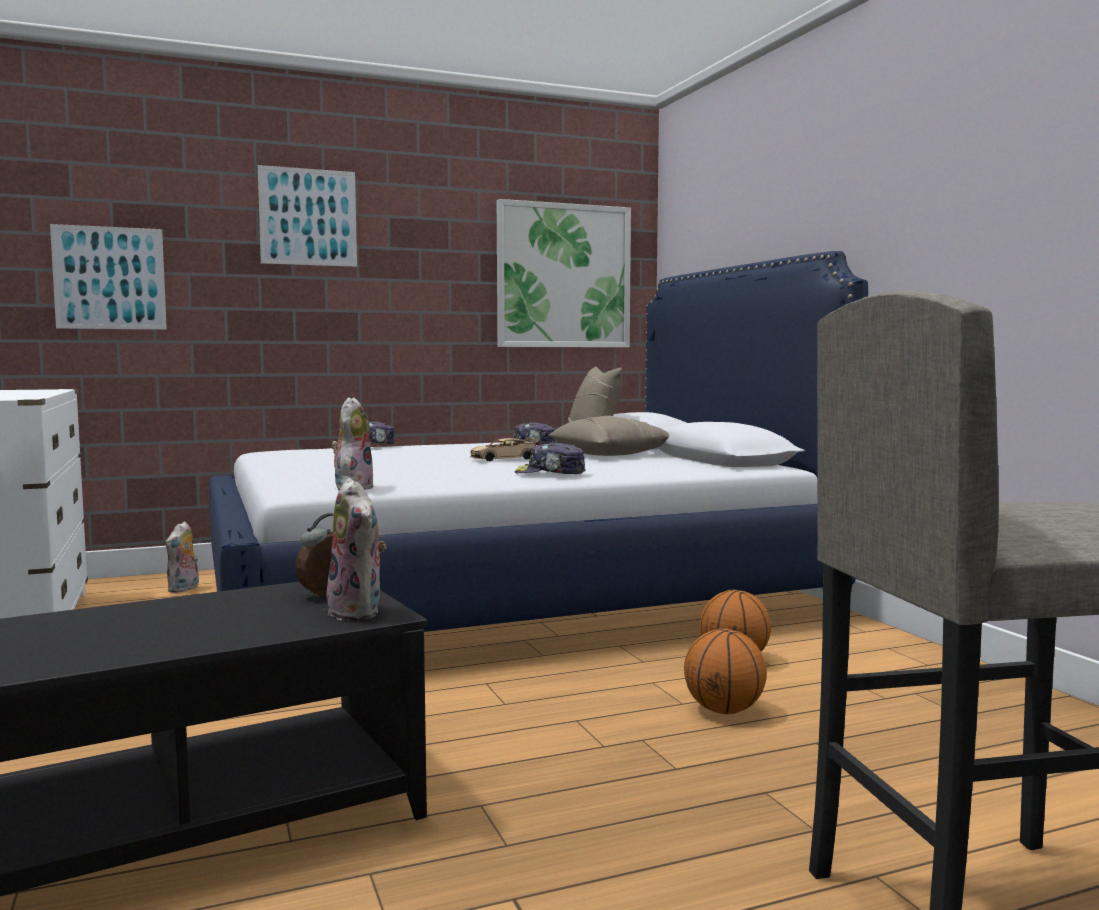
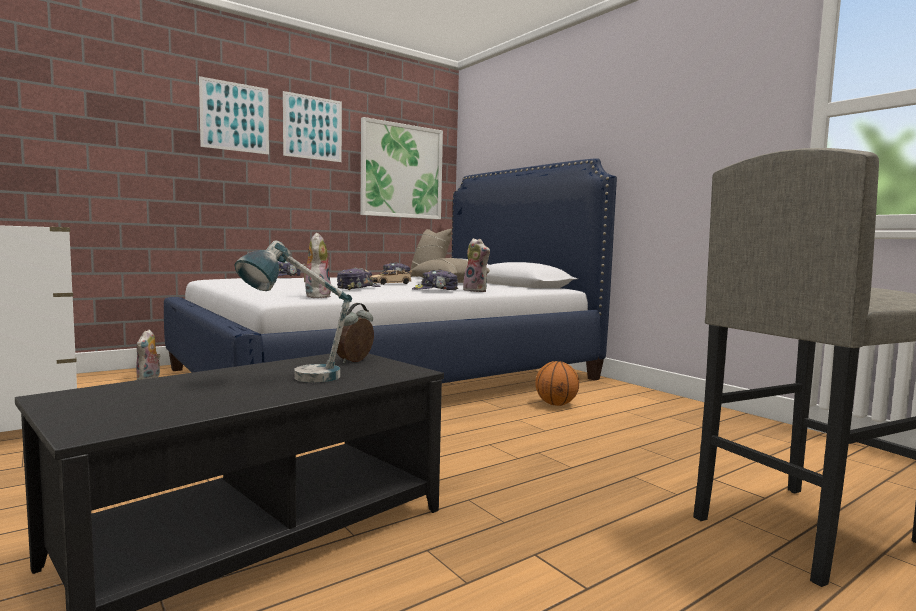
camera: 15 degrees left, 0 degrees up
picture [50,224,167,330] -> picture moved to [283,91,342,162]
plush toy [327,478,386,621] -> plush toy moved to [462,238,490,292]
basketball [684,628,767,714] -> none
none -> table lamp [234,241,352,383]
none -> cap [337,268,381,290]

